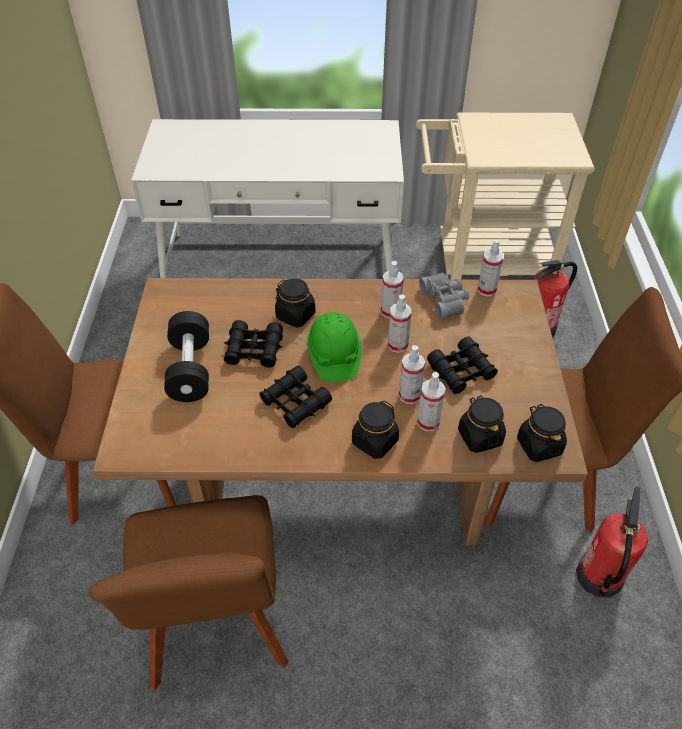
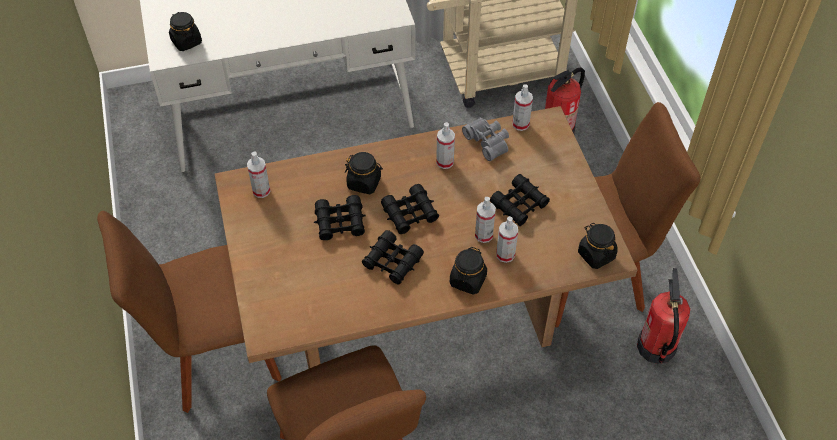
camera: 15 degrees left, 5 degrees up
black dumbbell [164,311,209,402] -> none
green hard hat [307,312,361,382] -> black binoculars [381,184,439,234]
spray bottle [388,294,412,353] -> spray bottle moved to [247,151,270,198]
black jar [458,396,506,453] -> black jar moved to [169,12,202,51]

